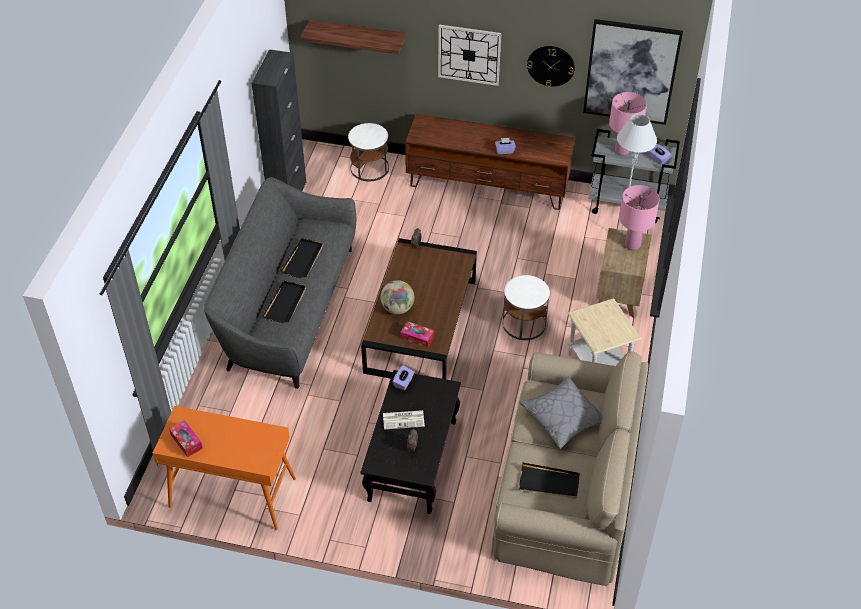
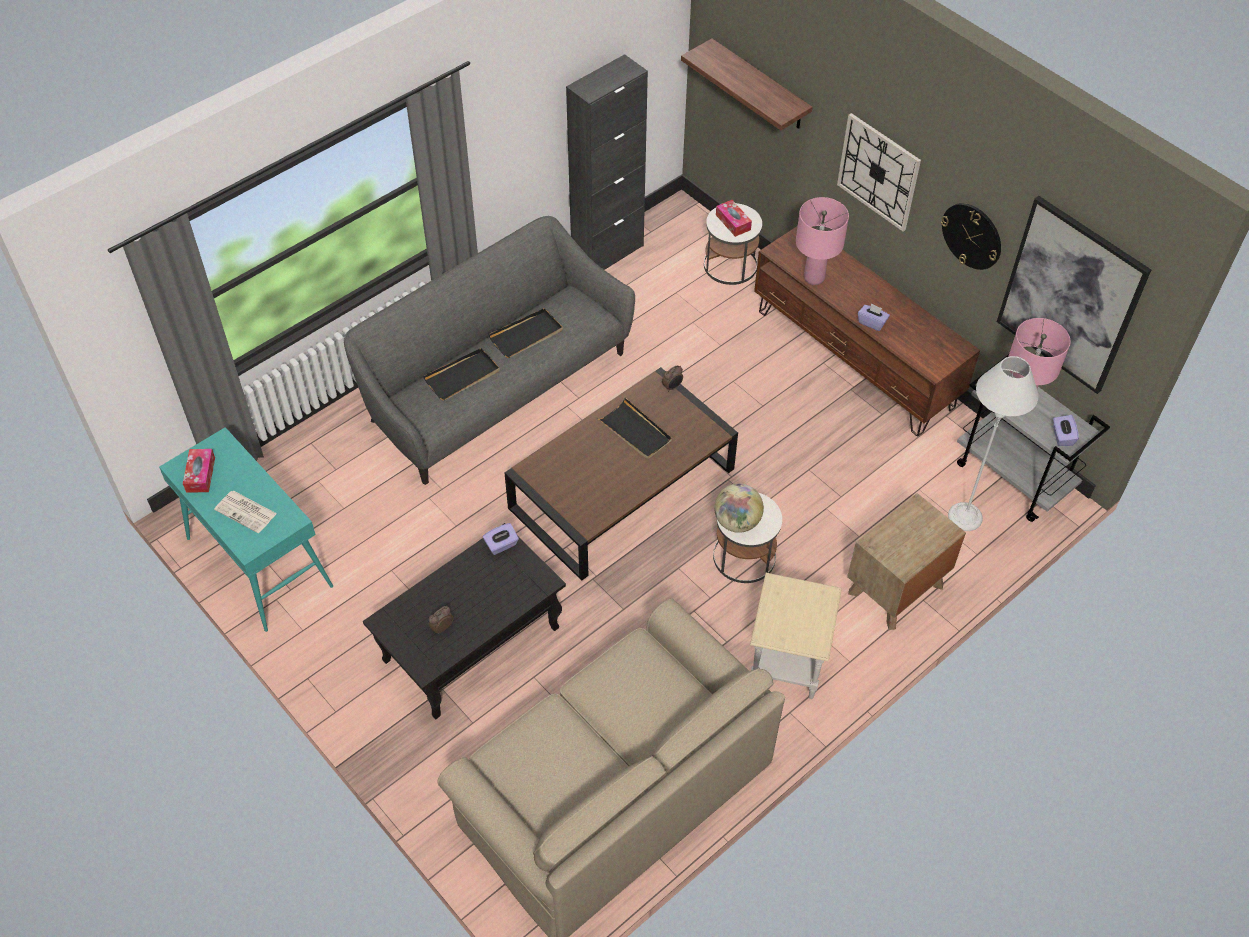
camera: 35 degrees right, 5 degrees up
orange console table [153,406,296,530] -> turquoise console table [159,427,333,632]
globe [381,280,414,314] -> globe moved to [714,483,764,533]
newspaper [383,410,425,429] -> newspaper moved to [214,491,277,533]
tissue box [401,321,434,348] -> tissue box moved to [716,200,752,237]
grey pillow [519,376,603,449] -> none
black tray [519,462,580,499] -> black tray moved to [598,398,672,459]
pink table lamp [619,185,659,251] -> pink table lamp moved to [796,197,849,285]

